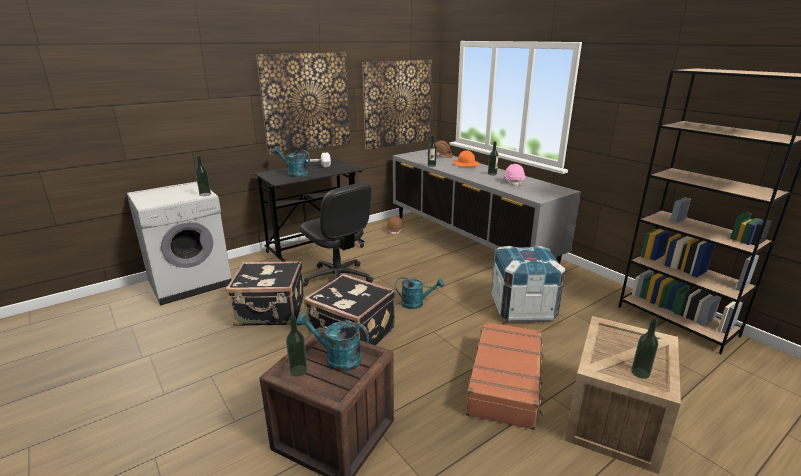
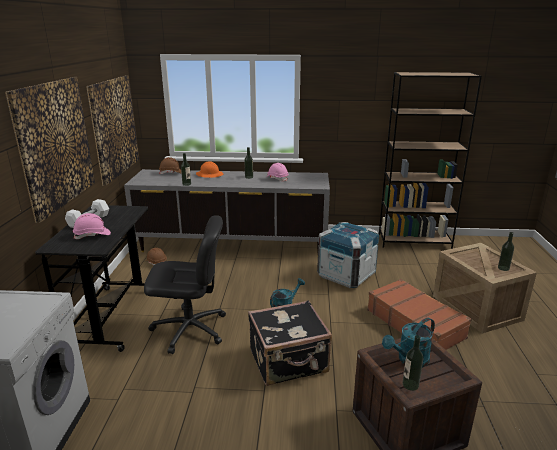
camera: 50 degrees left, 0 degrees up
bottle [195,156,211,196] -> none
black suitcase [226,261,304,326] -> none
turquoise watering can [273,146,310,178] -> pink hard hat [73,213,111,239]

